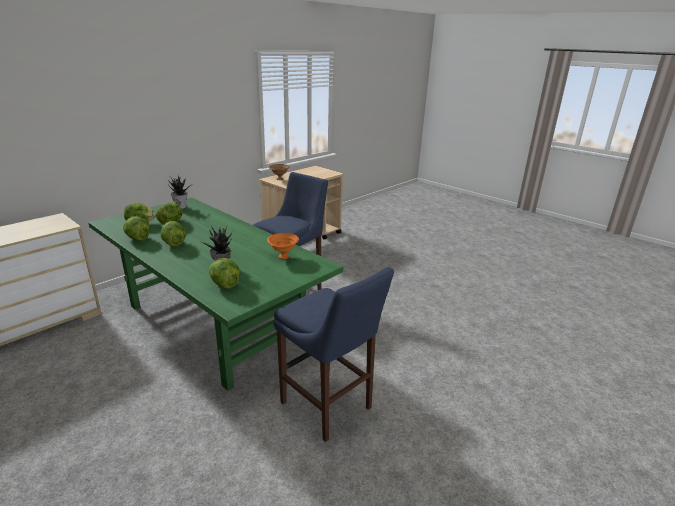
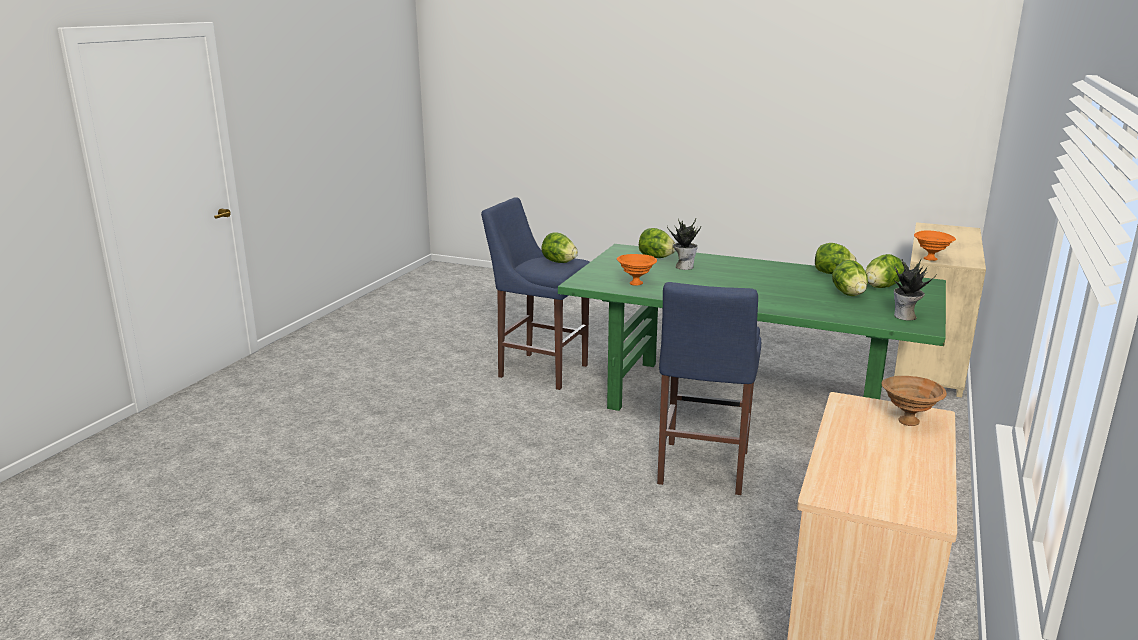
camera: 160 degrees right, 5 degrees down
lettuce [161,221,186,247] -> lettuce moved to [541,232,578,263]
none -> orange bowl [914,230,956,261]

